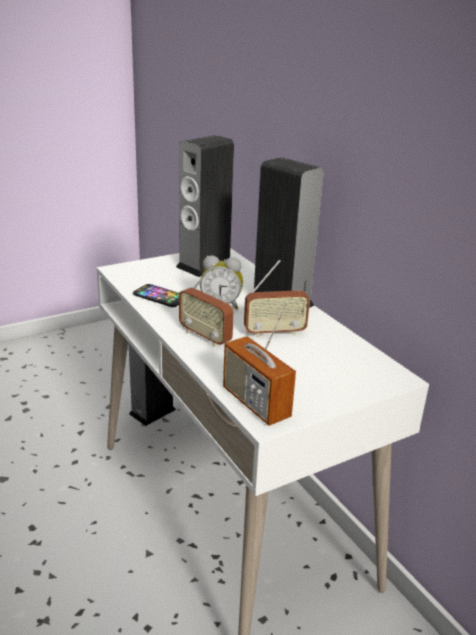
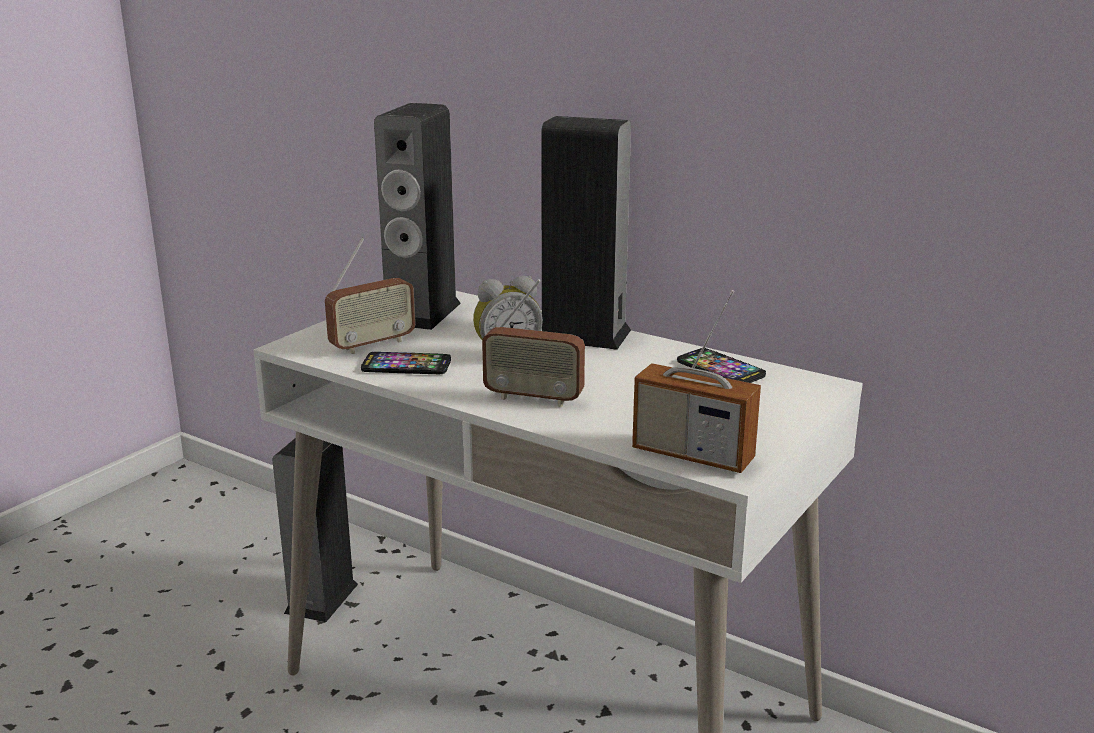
camera: 25 degrees left, 5 degrees down
radio [244,260,310,337] -> radio moved to [325,238,415,354]
none -> phone [677,348,766,383]

